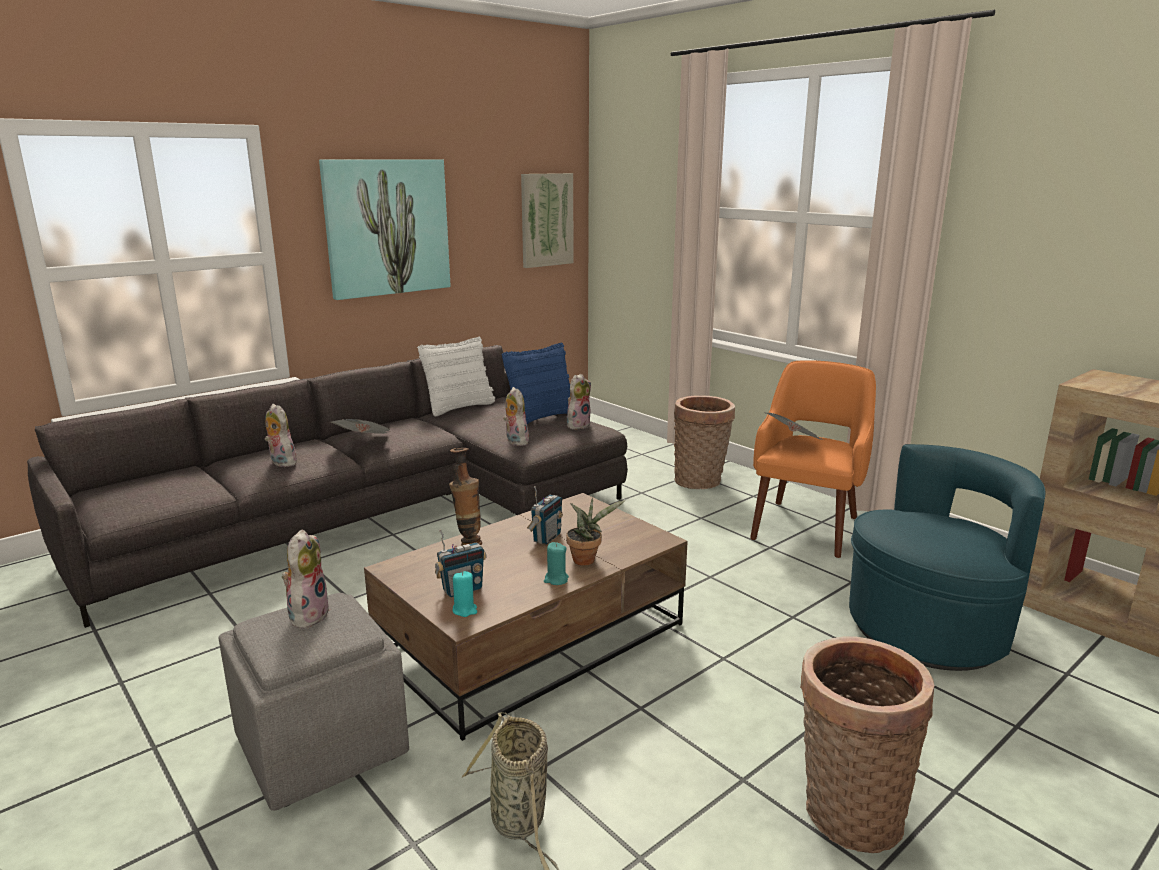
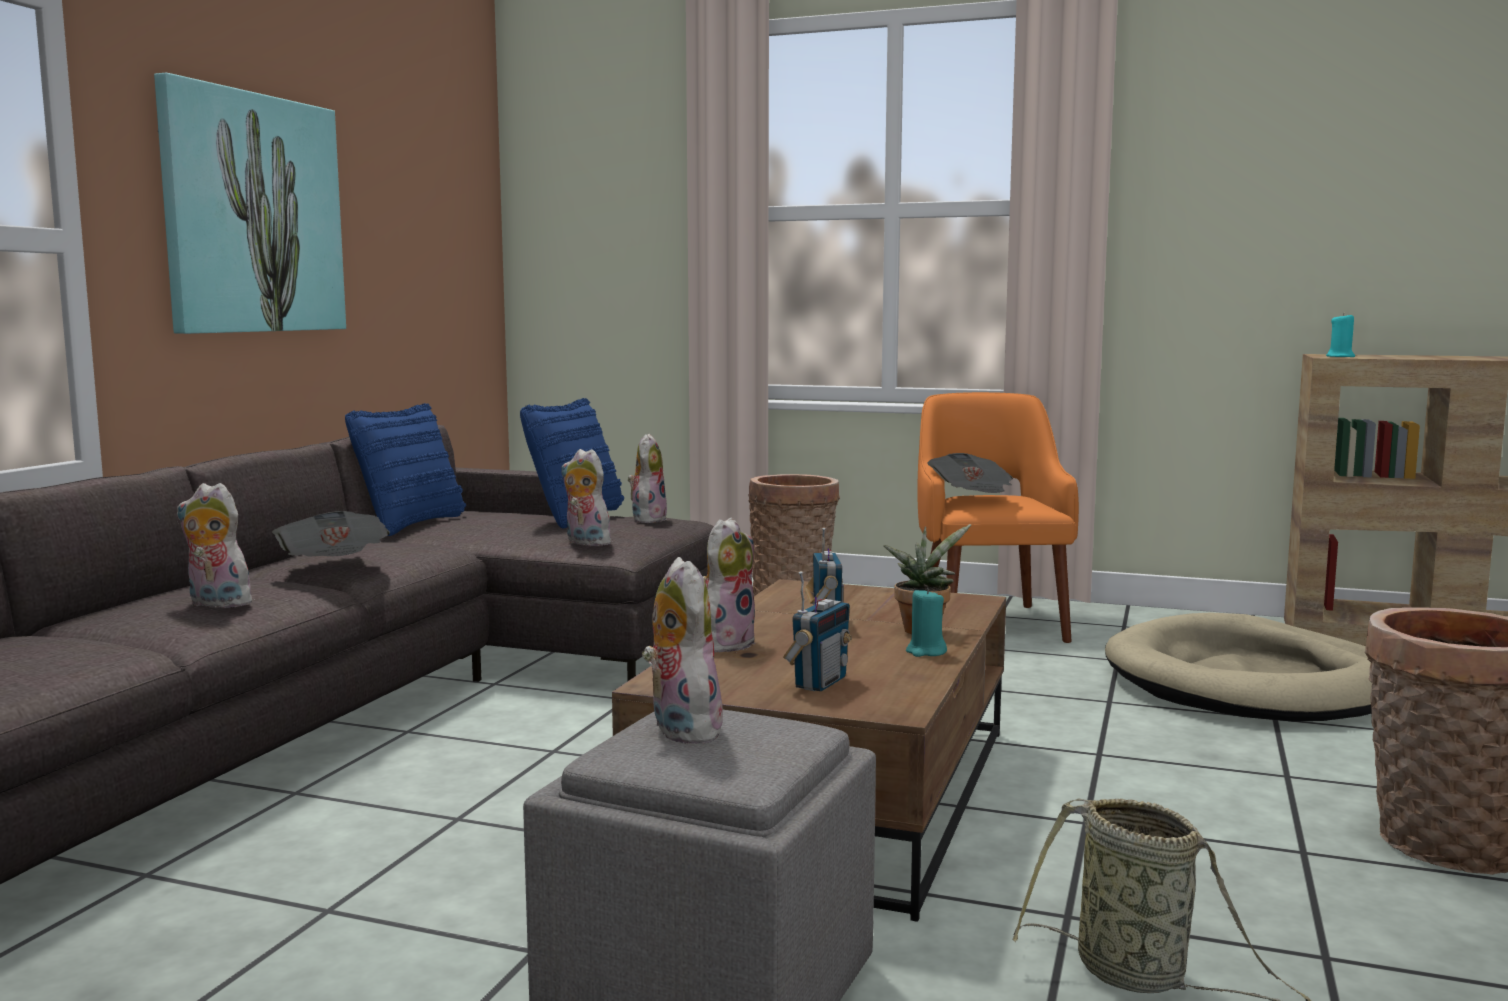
camera: 30 degrees left, 10 degrees down
white pillow [417,337,495,416] -> blue pillow [345,403,466,536]
vase [449,448,482,546] -> plush toy [703,517,756,653]
turquoise candle [453,571,477,617] -> turquoise candle moved to [1326,313,1355,357]
picture [521,173,573,268] -> none
turquoise armchair [849,444,1045,671] -> beige dog bed [1105,612,1372,722]

